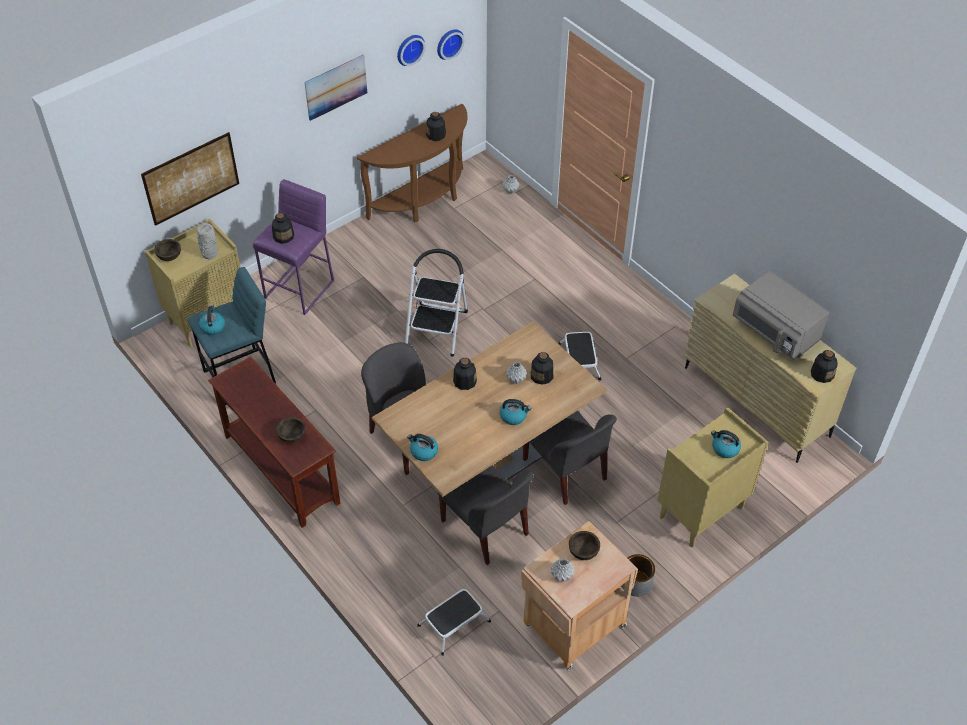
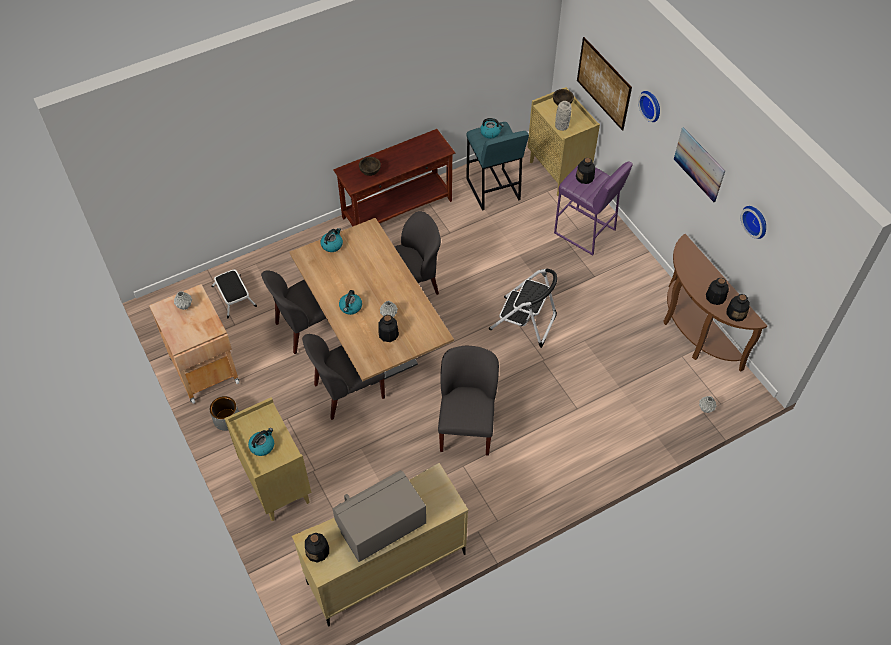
camera: 100 degrees right, 5 degrees up
wall clock [437,29,464,60] -> wall clock moved to [638,91,660,122]
bottle [453,358,477,390] -> bottle moved to [727,294,750,321]
black step ladder [558,332,602,381] -> grey chair [438,346,499,456]
brown bowl [569,531,600,560] -> none

